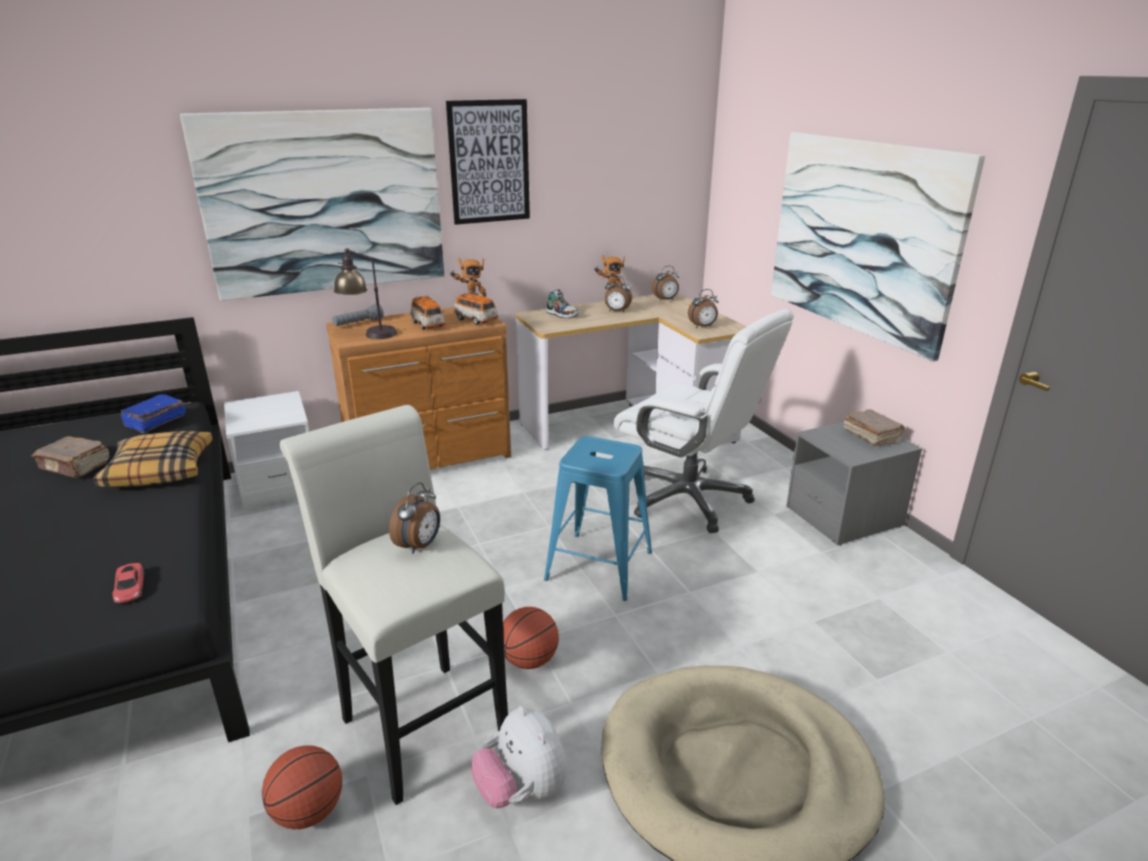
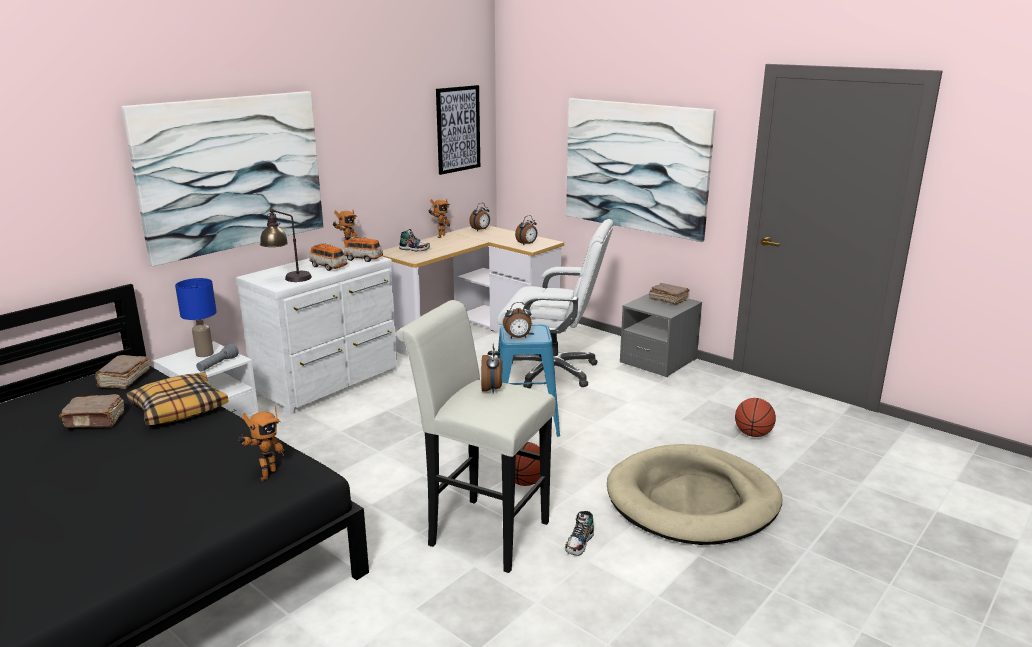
camera: 25 degrees left, 5 degrees down
red toy car [113,563,144,603] -> toy robot [238,406,285,481]
blue book [120,394,186,434] -> brown book [95,355,150,389]
basketball [262,745,342,829] -> basketball moved to [735,398,776,437]
brown dresser [326,307,511,469] -> white dresser [236,249,398,415]
grey flashlight [332,304,384,326] -> grey flashlight moved to [196,344,239,372]
picture [446,99,530,225] -> picture moved to [436,85,480,175]
plush toy [471,706,567,808] -> shoe [565,511,594,556]
alarm clock [605,276,632,312] -> alarm clock moved to [503,302,532,339]
none -> blue table lamp [175,278,217,357]

